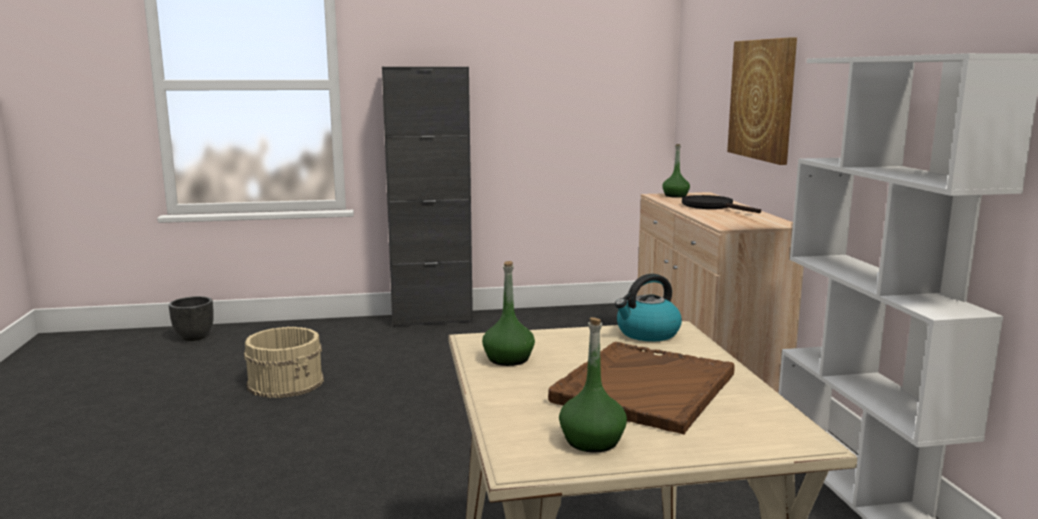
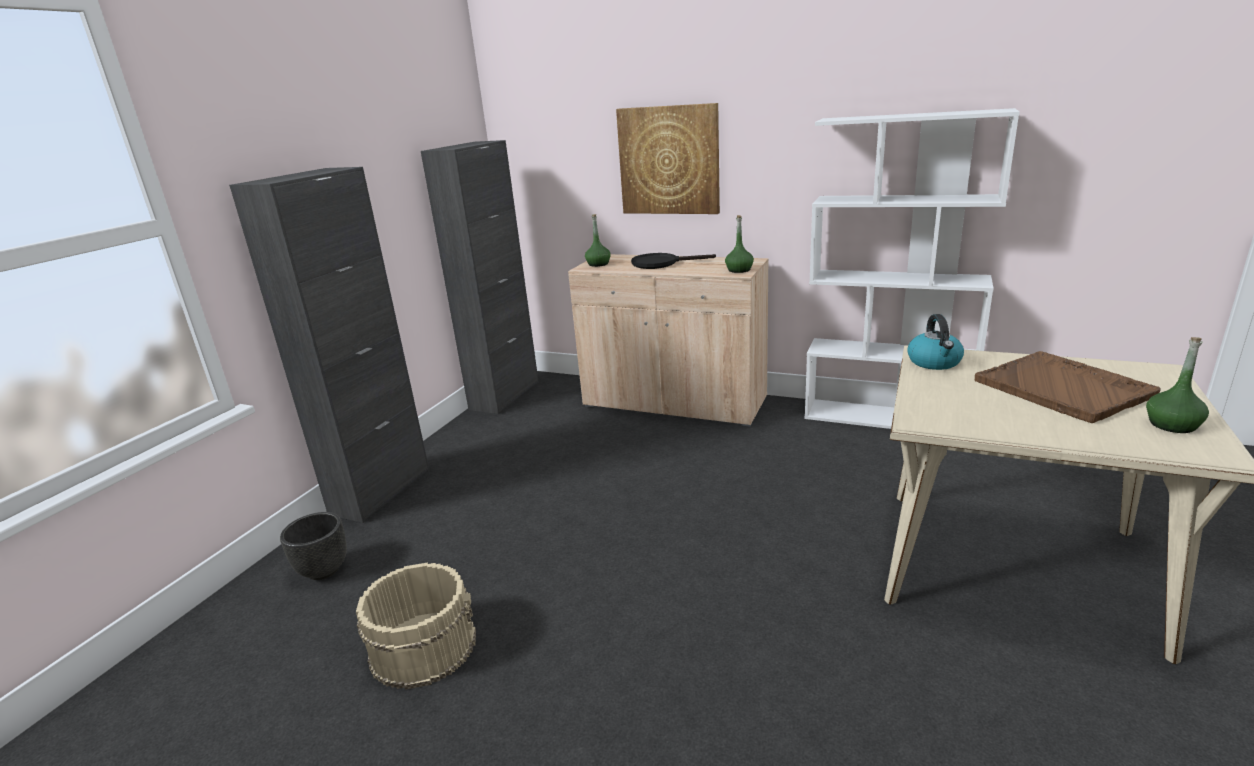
camera: 55 degrees left, 10 degrees up
black planter [169,296,214,341] -> black planter moved to [280,512,347,580]
green bottle [482,261,535,366] -> green bottle moved to [725,215,754,273]
none -> black cabinet [421,140,539,414]

